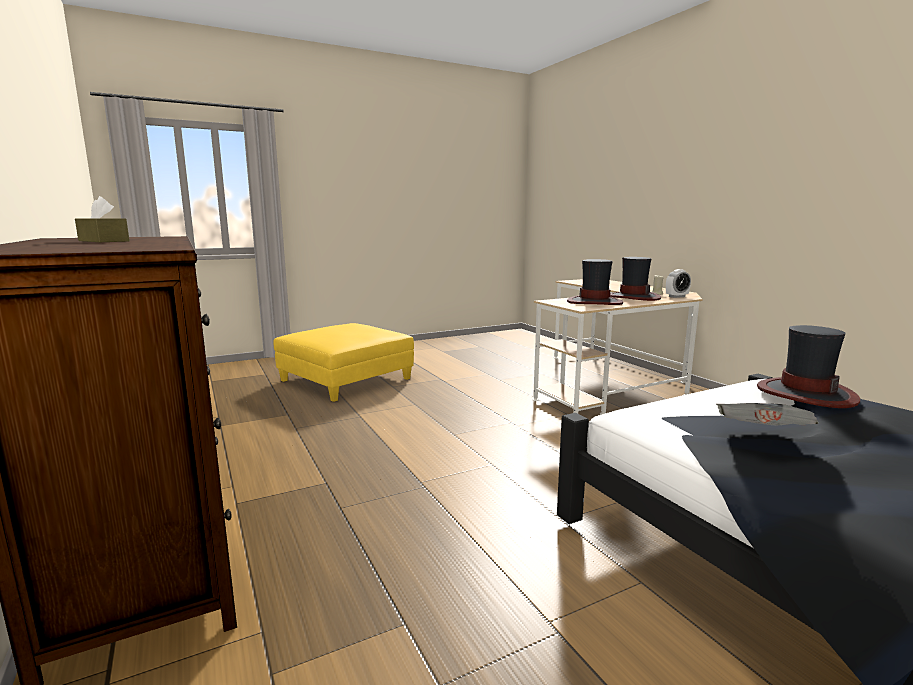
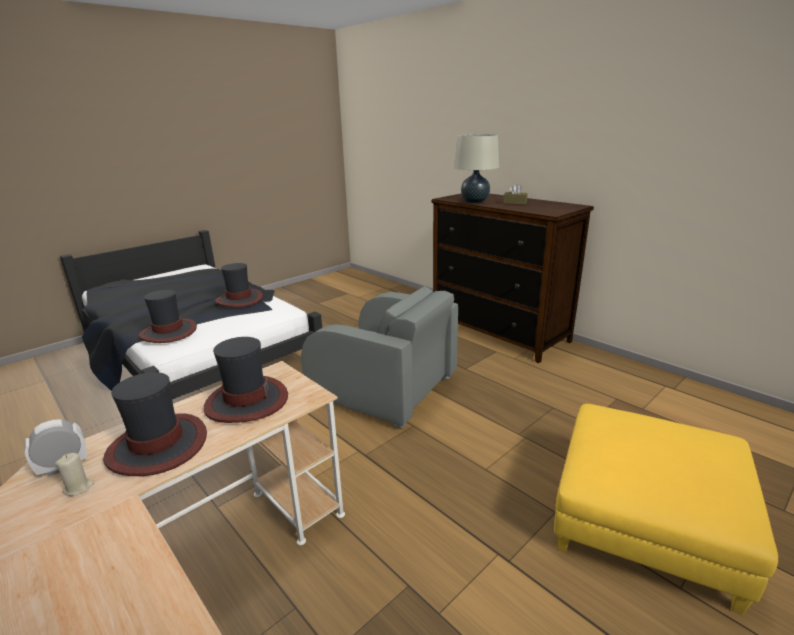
camera: 165 degrees right, 10 degrees up
newspaper [716,403,819,426] -> hat [215,263,263,307]
none -> grey armchair [301,286,458,428]
none -> beige table lamp [454,134,499,203]

